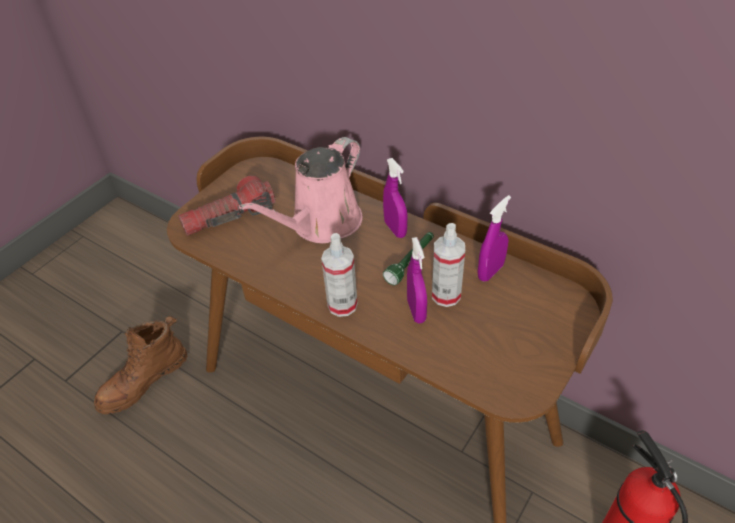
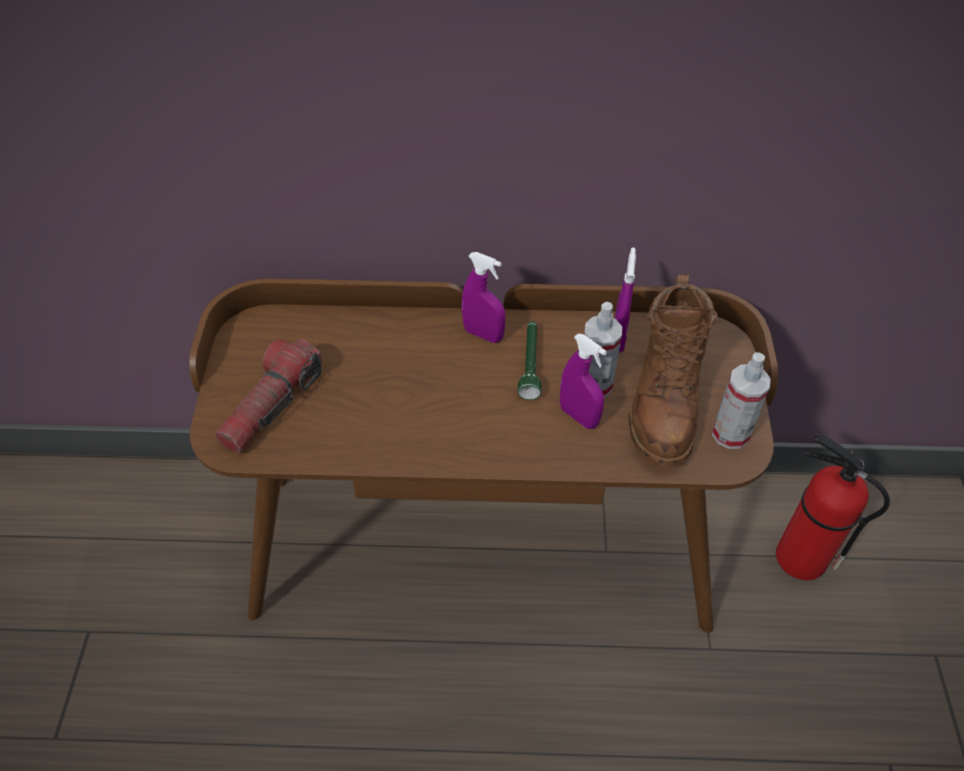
camera: 35 degrees left, 5 degrees up
brown boot [94,316,187,414] -> brown boot moved to [629,274,718,467]
pink watering can [239,137,362,243] -> none
spray bottle [321,233,358,317] -> spray bottle moved to [712,352,771,449]

